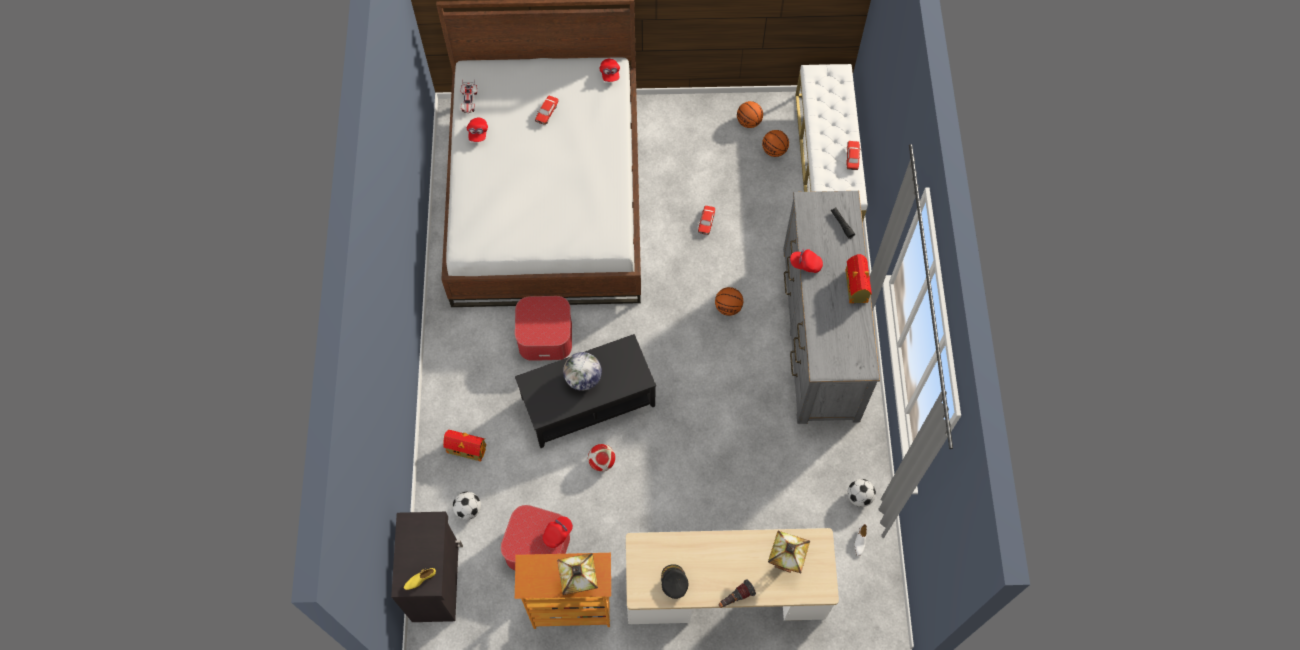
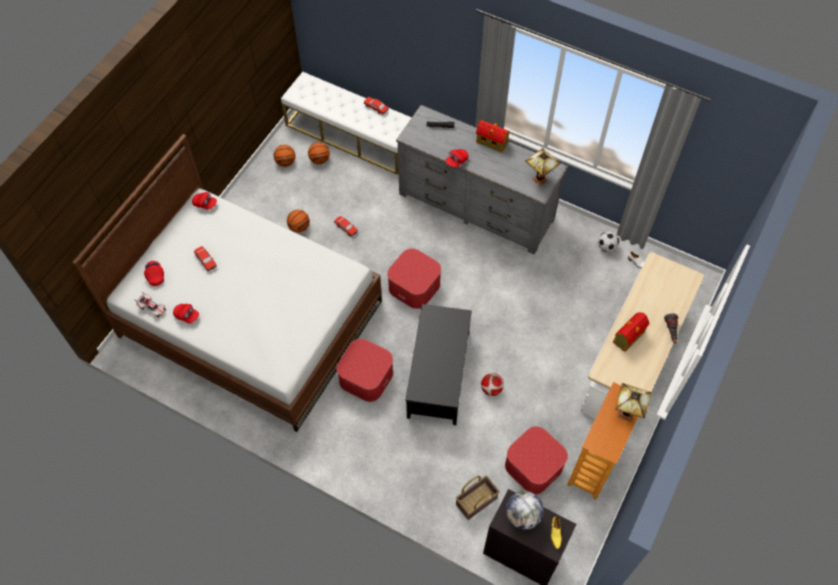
camera: 60 degrees left, 5 degrees down
toy house [443,430,486,461] -> toy house moved to [613,312,649,352]
football [453,492,481,520] -> basket [456,475,500,520]
red cap [543,516,573,548] -> red cap moved to [144,261,164,286]
globe [563,352,602,391] -> globe moved to [506,491,544,530]
black cap [661,564,688,599] -> none
basketball [715,287,743,316] -> basketball moved to [287,210,310,232]
table lamp [768,531,810,573] -> table lamp moved to [525,148,560,187]
none -> ottoman [387,248,441,309]

